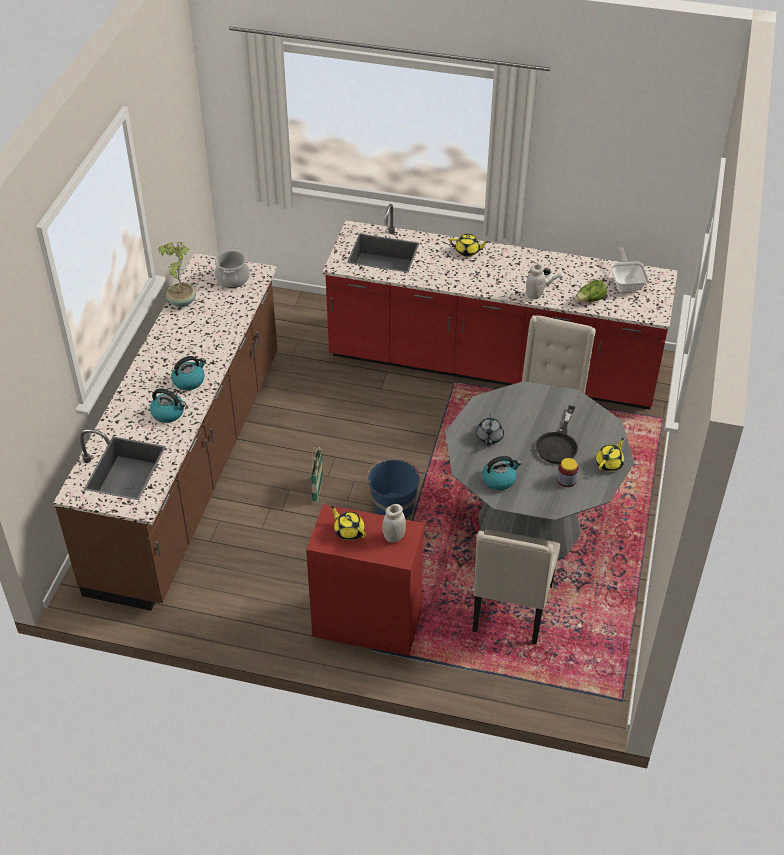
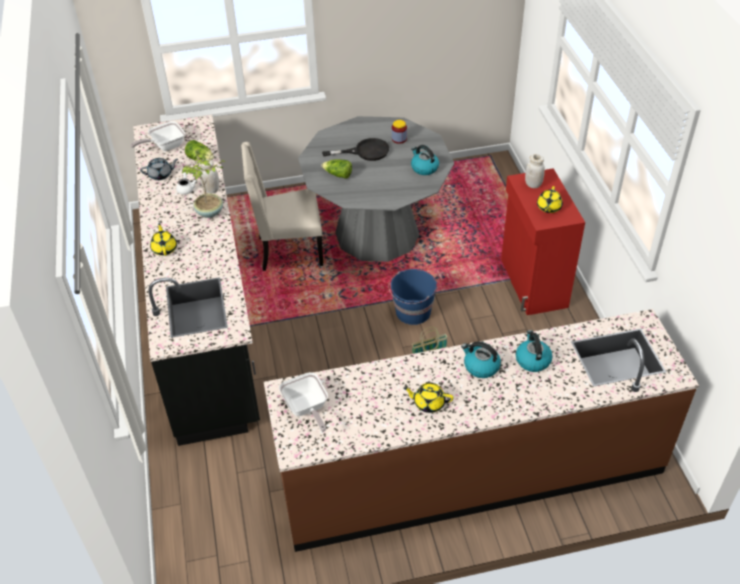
camera: 115 degrees left, 0 degrees up
potted plant [159,242,196,307] -> potted plant moved to [181,149,225,218]
cooking pot [214,246,250,288] -> frying pan [279,372,328,432]
red counter [323,204,678,409] -> black counter [133,115,260,446]
beige chair [472,529,560,644] -> none
grey teapot [476,413,504,445] -> grey teapot moved to [140,158,178,180]
yellow teapot [595,438,624,471] -> yellow teapot moved to [403,383,454,413]
none -> lettuce [321,159,352,179]

